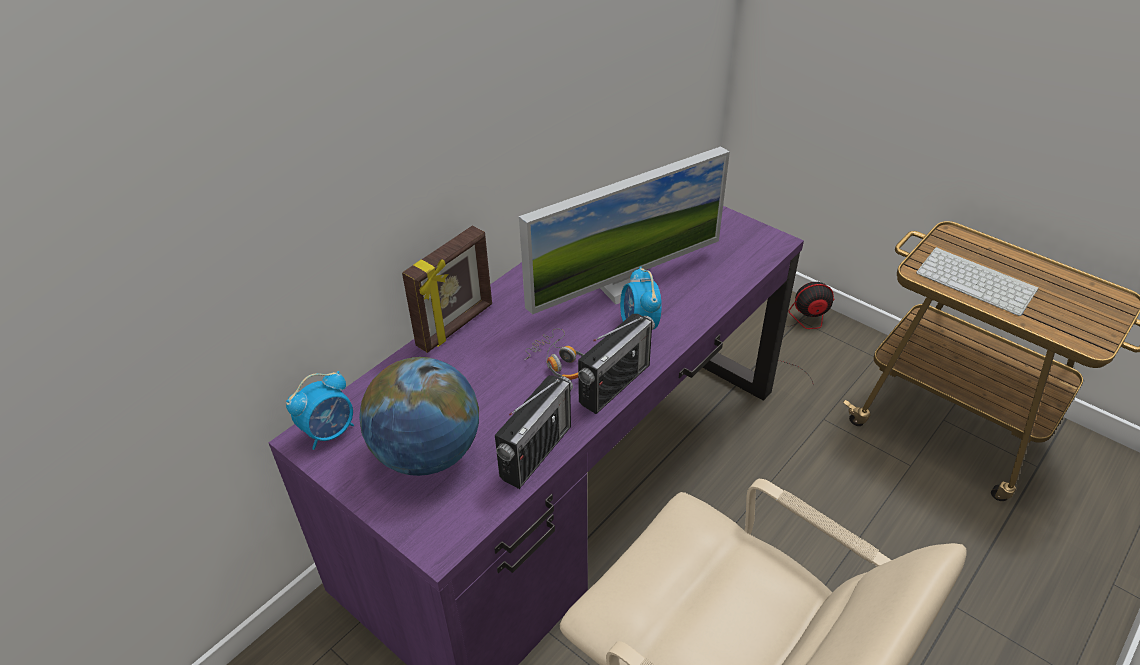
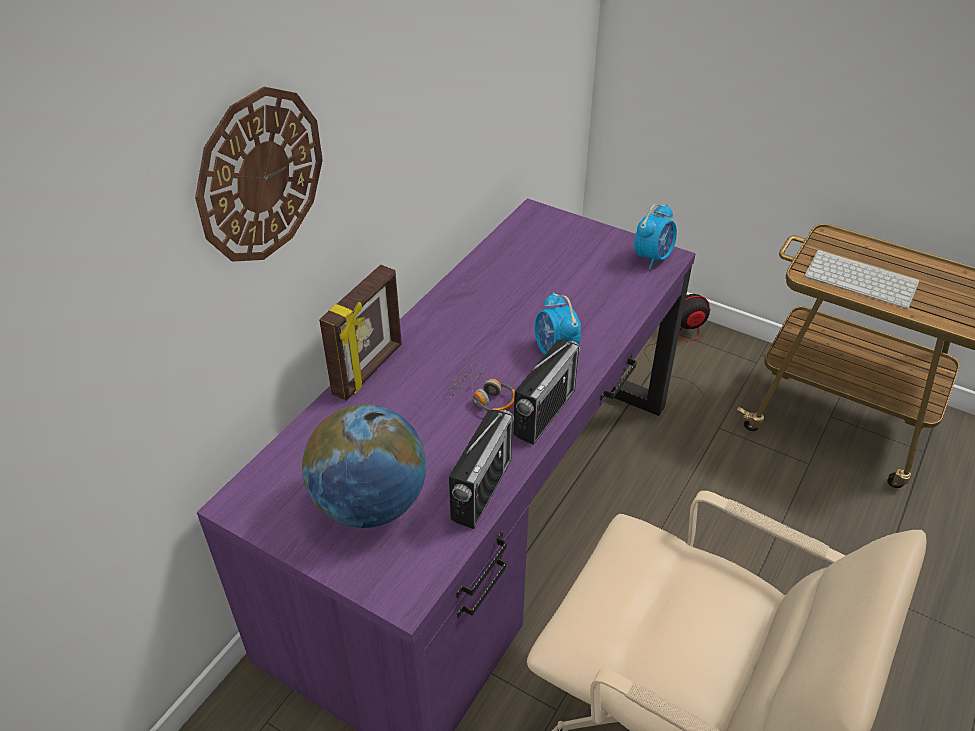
camera: 10 degrees left, 0 degrees up
alarm clock [286,371,354,450] -> alarm clock moved to [635,204,677,269]
monitor [519,146,730,315] -> none
none -> wall clock [195,87,323,262]

